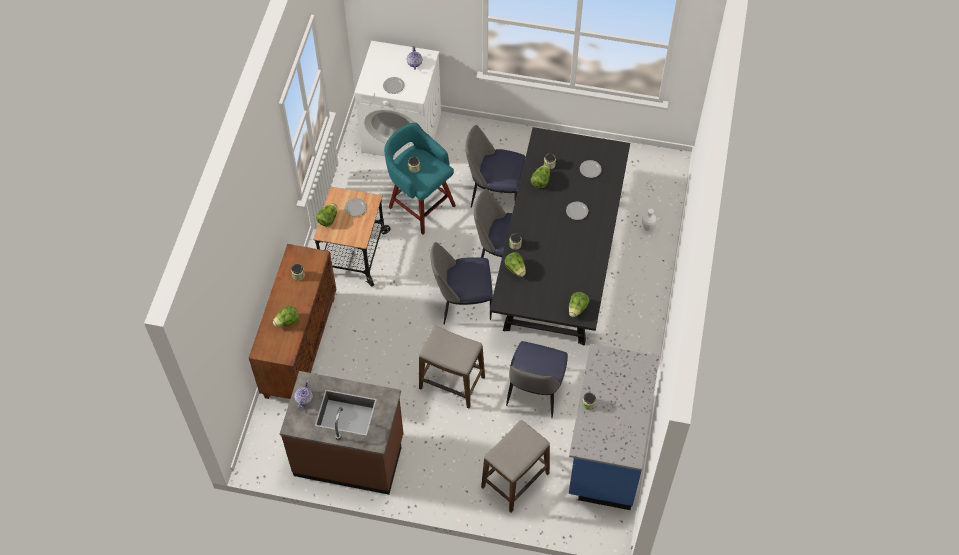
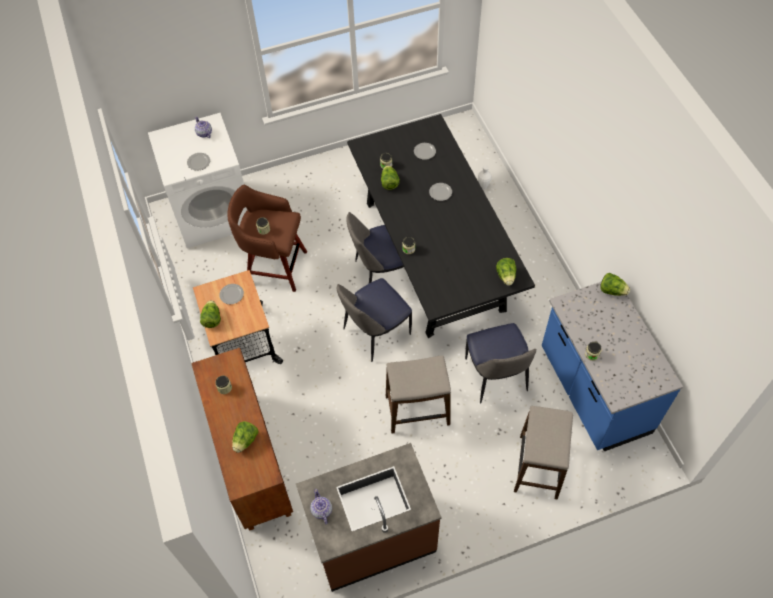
camera: 30 degrees left, 0 degrees up
turquoise stool [384,122,456,234] -> brown stool [227,185,307,292]
chair [465,125,525,208] -> none
lettuce [504,252,526,277] -> lettuce moved to [600,273,630,296]

